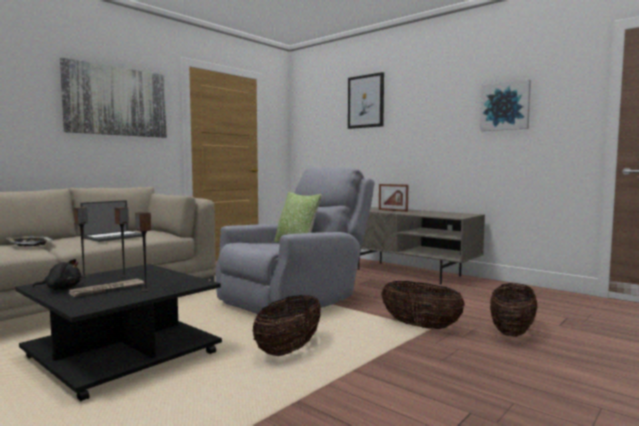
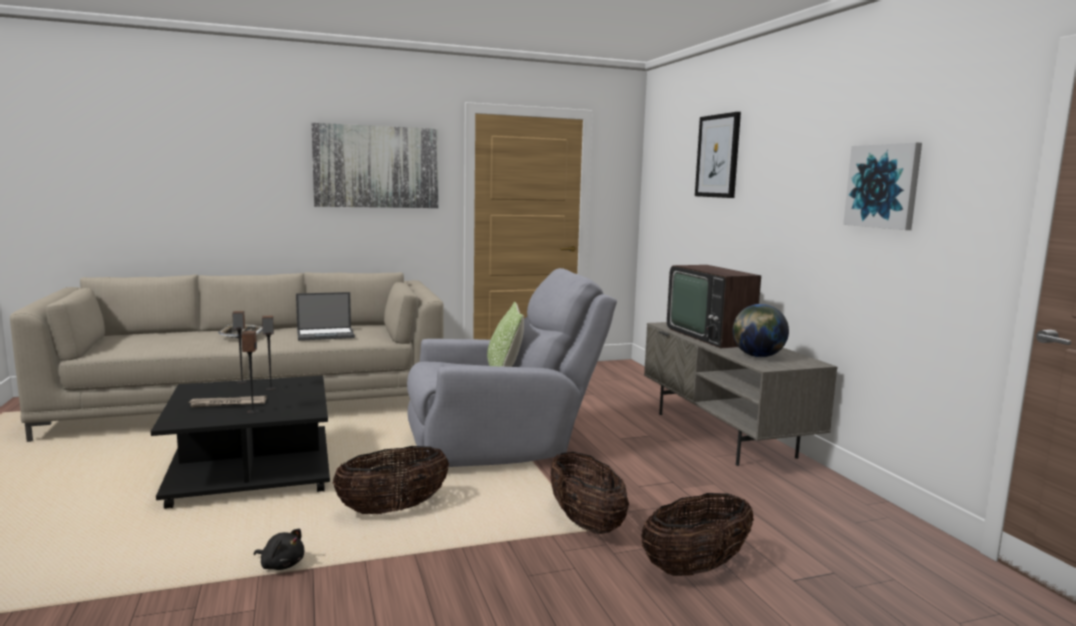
camera: 30 degrees right, 5 degrees up
black plush toy [32,259,82,290] -> black plush toy moved to [254,529,304,570]
picture frame [379,184,408,212] -> television [667,265,761,348]
none -> globe [733,304,789,357]

